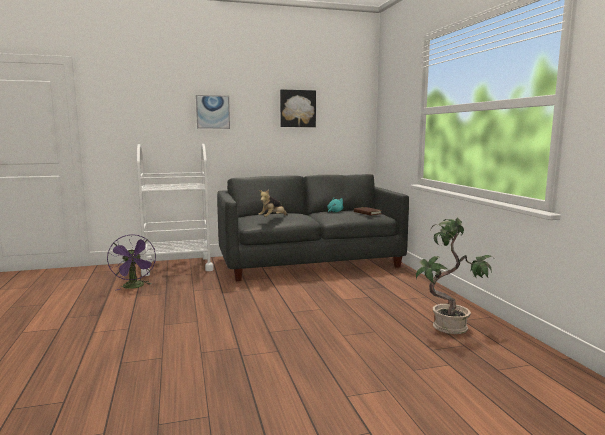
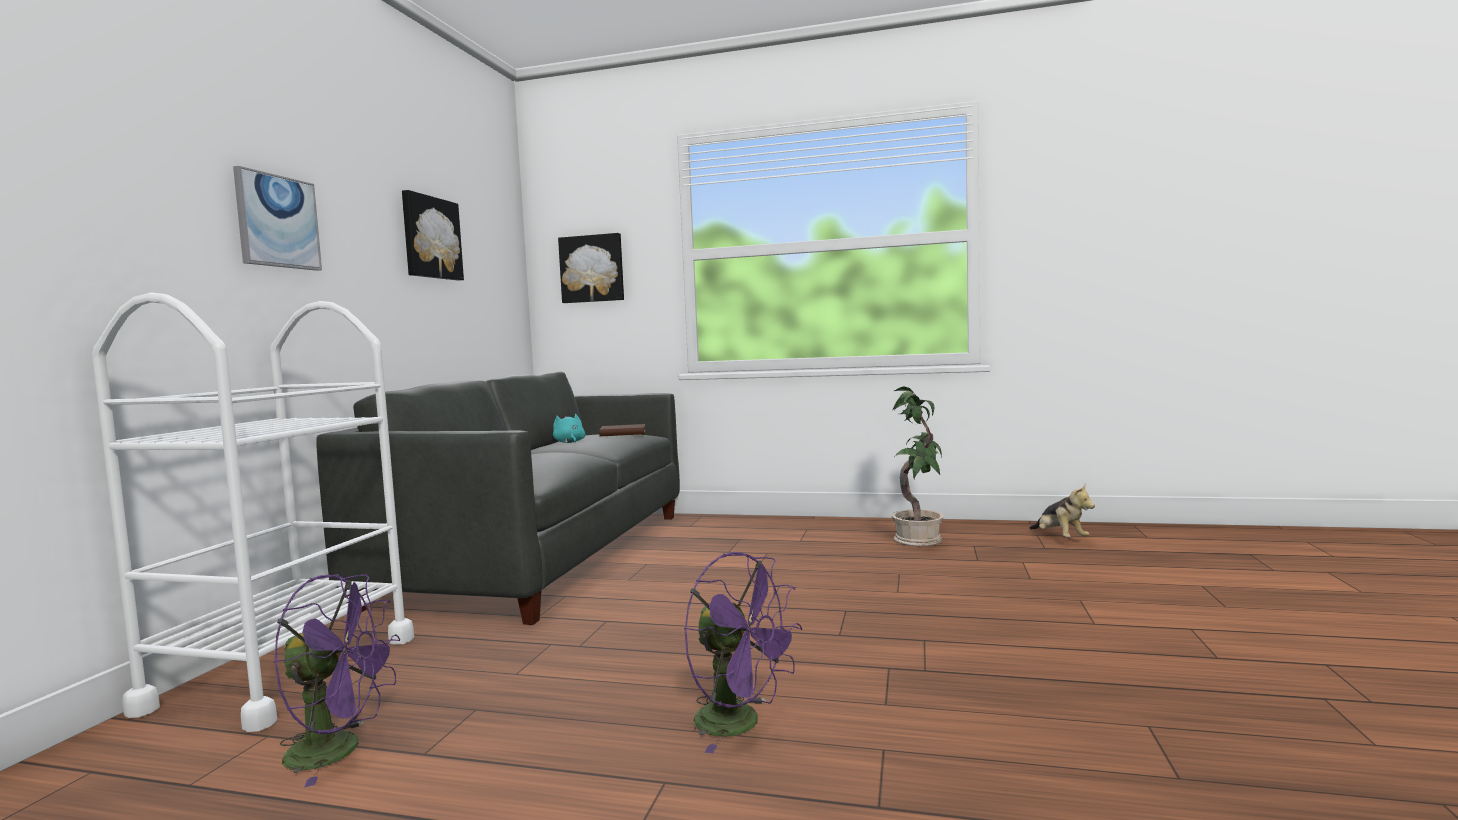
camera: 60 degrees left, 5 degrees down
plush toy [259,189,288,217] -> plush toy moved to [1029,483,1095,537]
none -> picture [558,233,624,303]
none -> purple fan [684,552,802,753]

